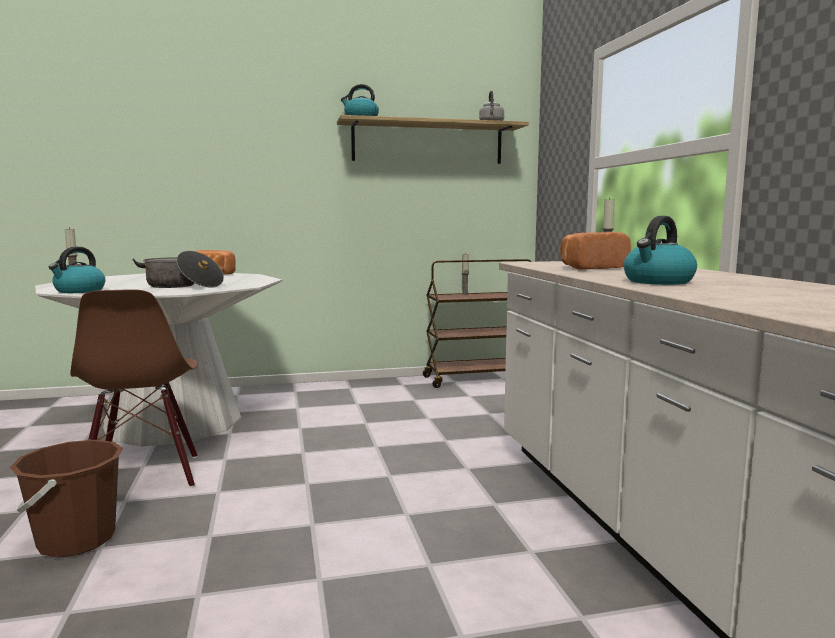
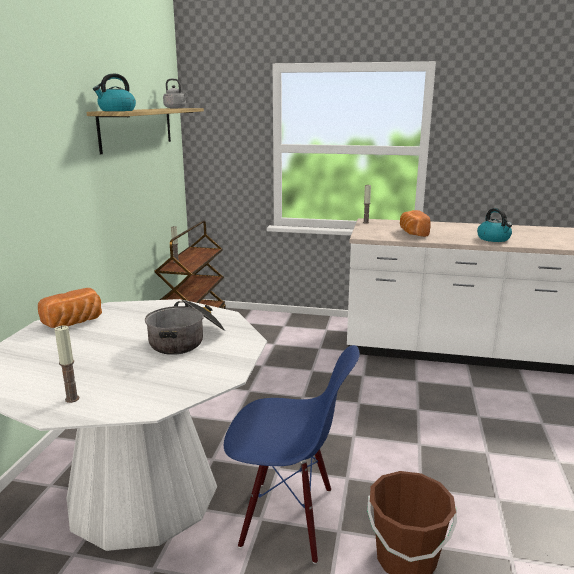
camera: 65 degrees left, 10 degrees up
kettle [49,247,105,293] -> none
brown chair [70,289,198,488] -> blue chair [224,345,360,564]

